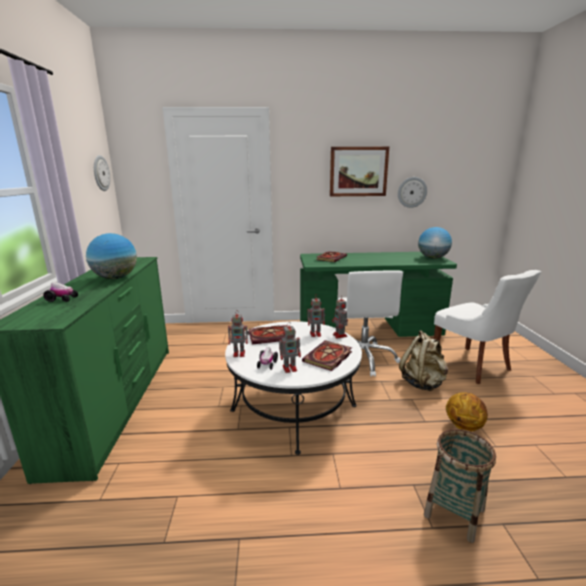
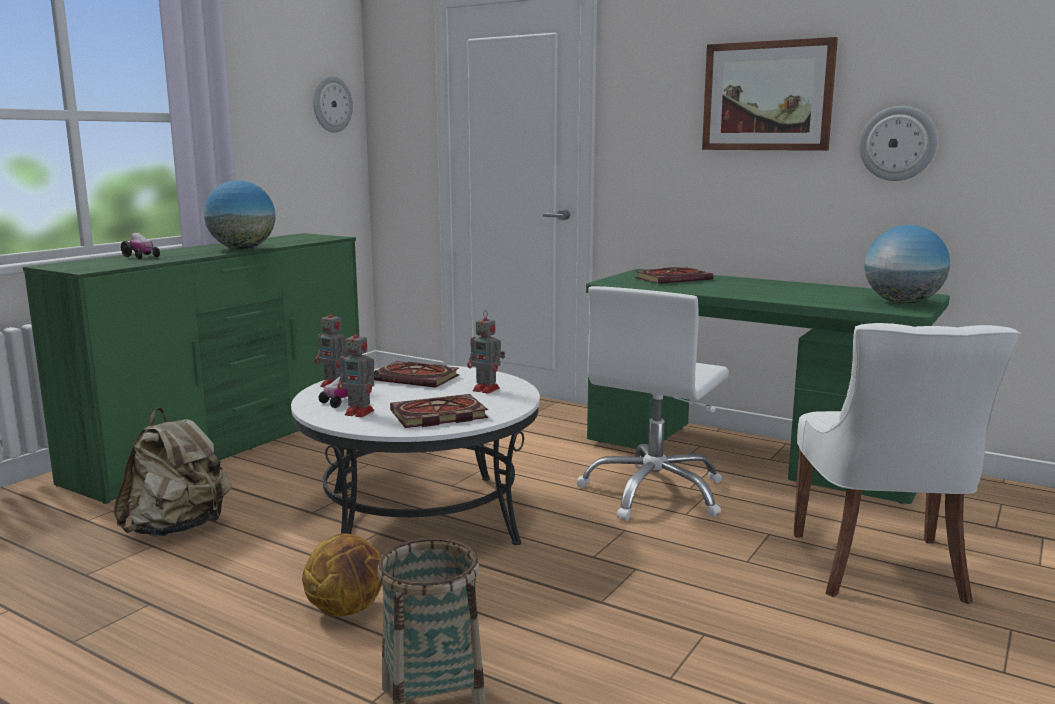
camera: 35 degrees right, 5 degrees down
toy robot [332,299,348,338] -> none
beige backpack [399,330,448,391] -> beige backpack moved to [114,408,232,536]
basketball [446,392,488,432] -> basketball moved to [302,534,382,616]

